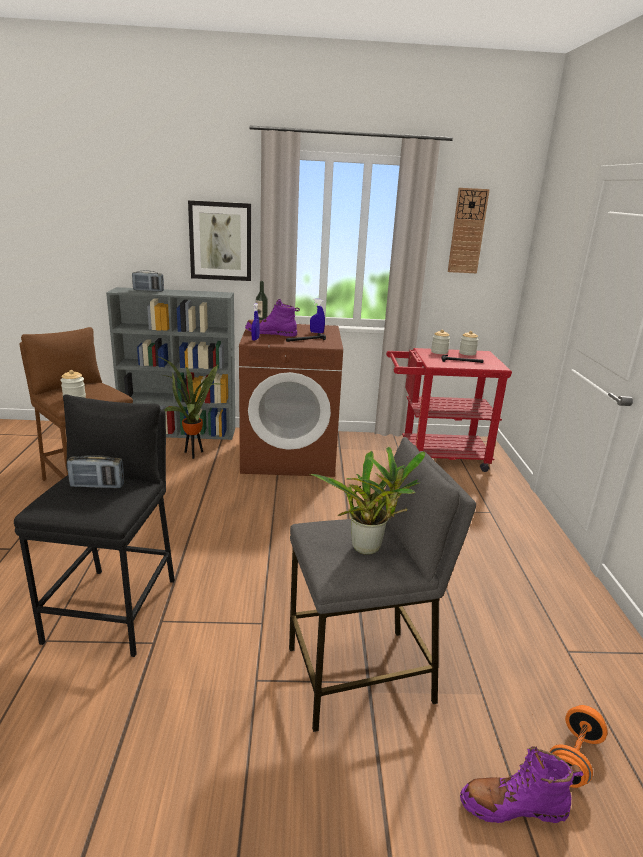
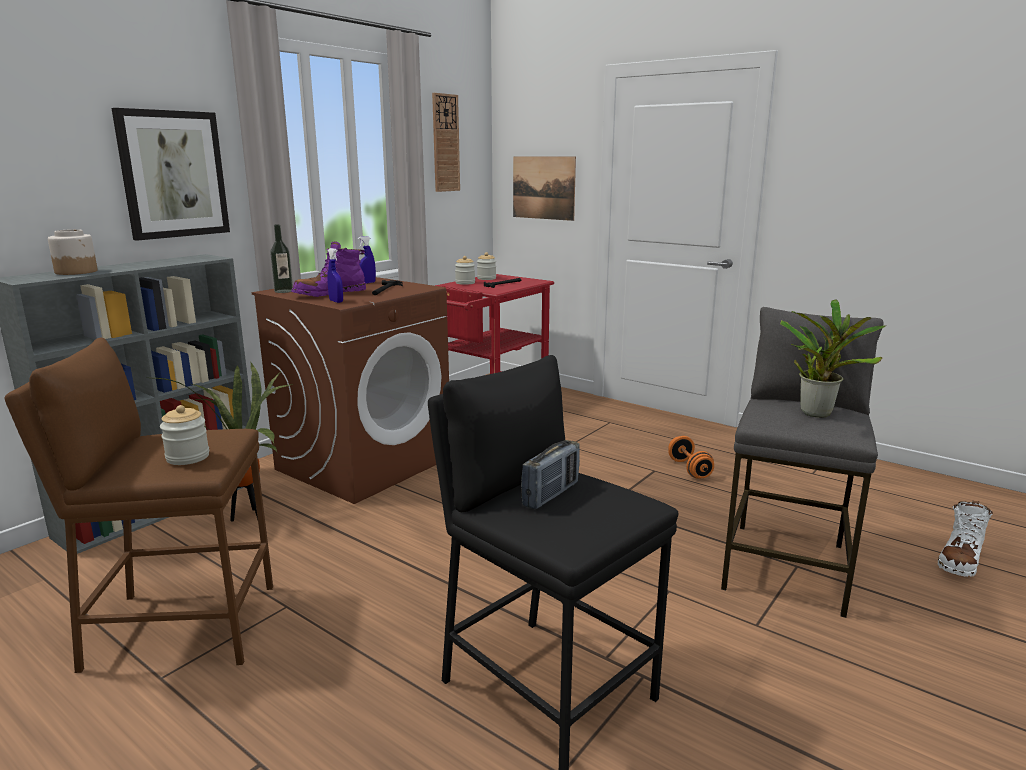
camera: 50 degrees left, 5 degrees down
radio [132,270,164,292] -> jar [48,229,98,275]
purple boot [460,746,584,823] -> white boot [938,501,993,577]
orange dumbbell [550,705,608,788] -> orange dumbbell moved to [668,436,714,479]
none -> picture [513,156,576,221]

